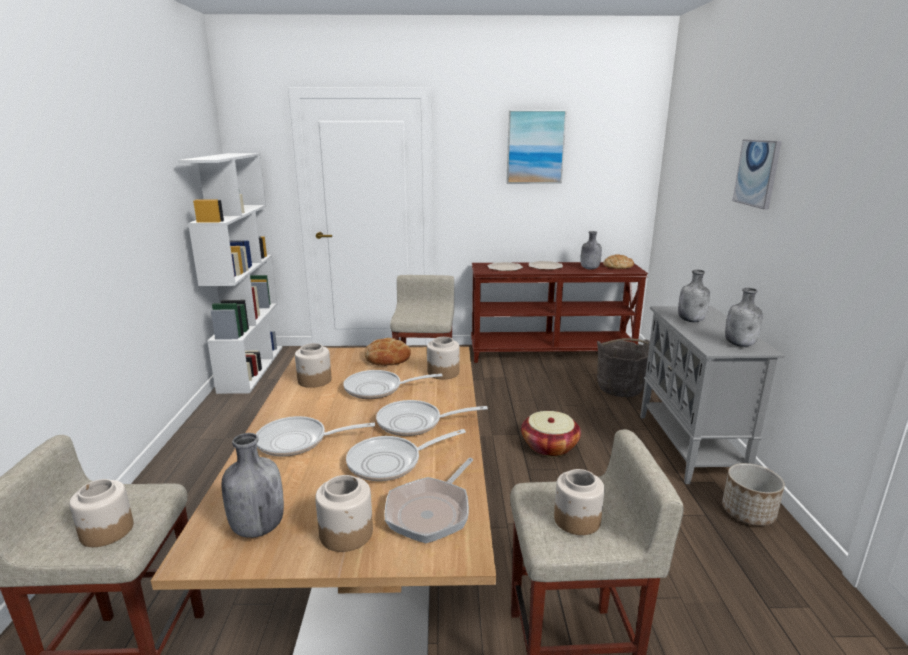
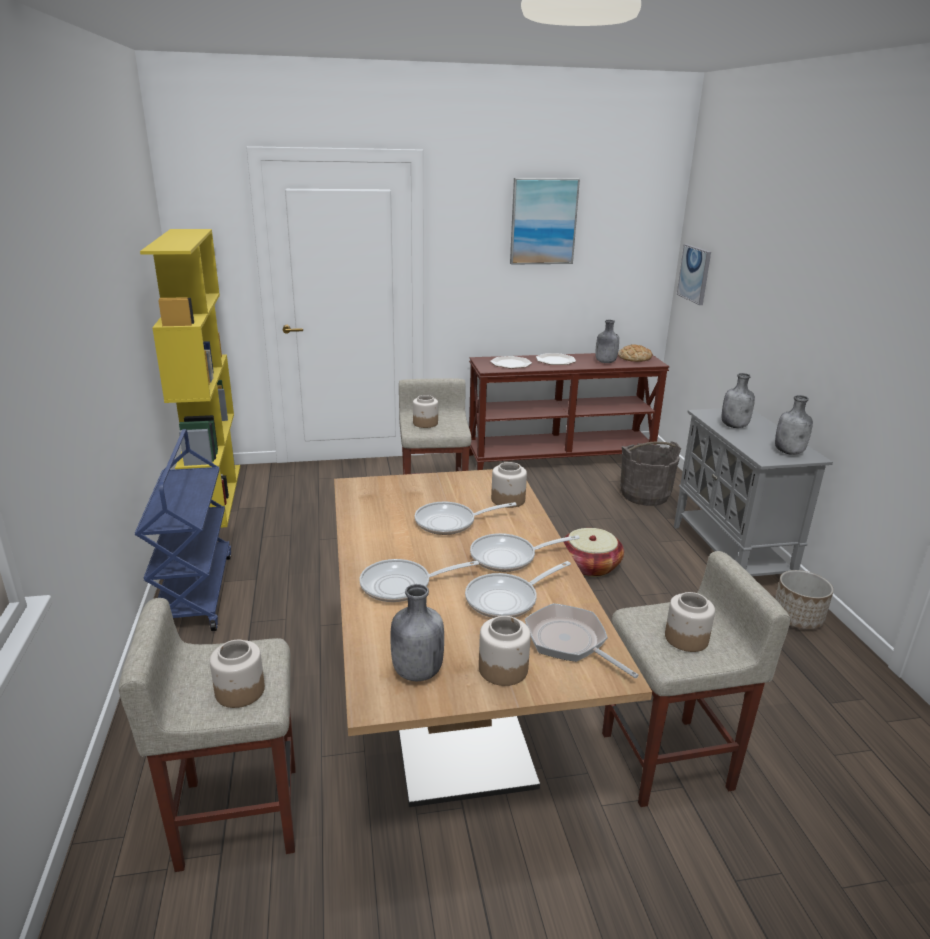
camera: 10 degrees left, 5 degrees up
white bookcase [178,153,282,394] -> yellow bookcase [140,229,240,528]
jar [295,343,331,388] -> jar moved to [413,395,438,428]
bread [364,338,411,366] -> none
frying pan [384,458,473,543] -> frying pan turned 120 degrees clockwise [525,603,639,678]
picture [733,139,782,210] -> picture moved to [677,244,711,305]
none -> blue cart [135,429,231,631]

